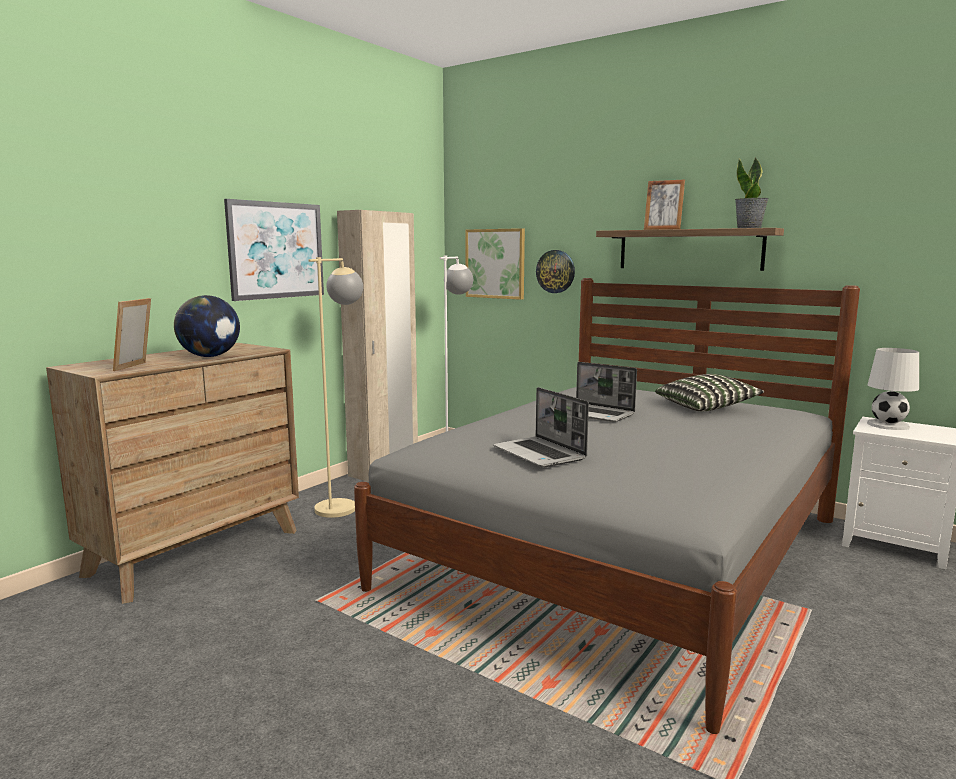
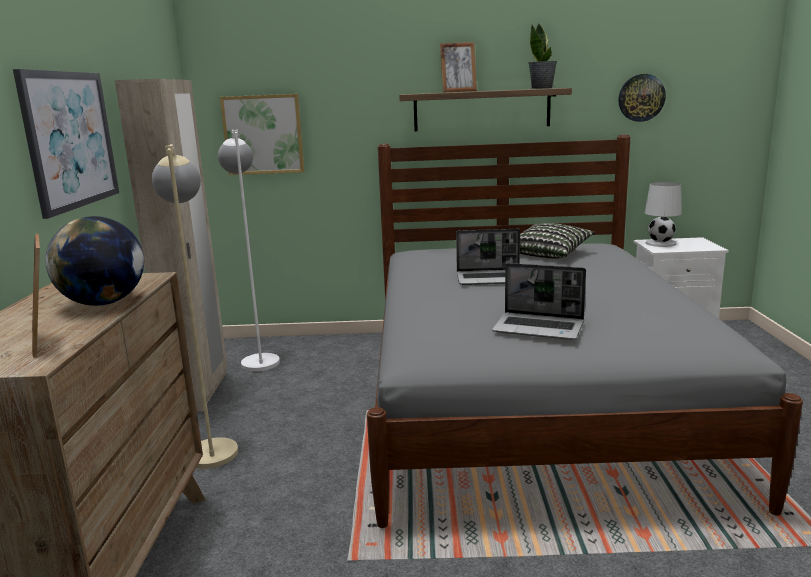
camera: 35 degrees left, 5 degrees up
wall clock [536,250,575,293] -> wall clock moved to [619,74,666,122]

